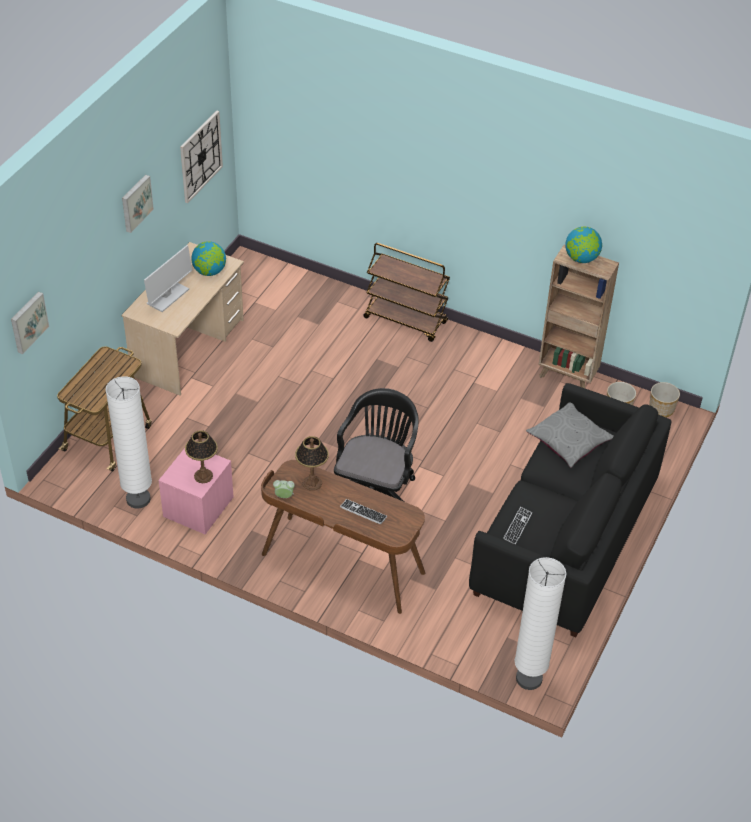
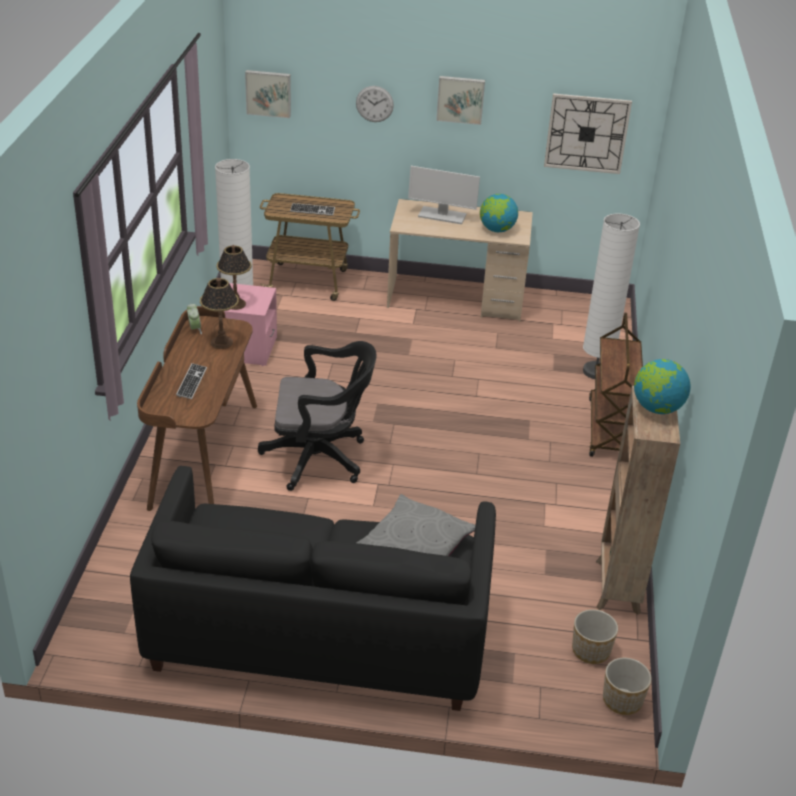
camera: 70 degrees right, 10 degrees down
keyboard [503,507,532,544] -> keyboard moved to [290,203,335,215]
white floor lamp [515,557,566,690] -> white floor lamp moved to [583,213,640,379]
none -> wall clock [356,86,394,122]

